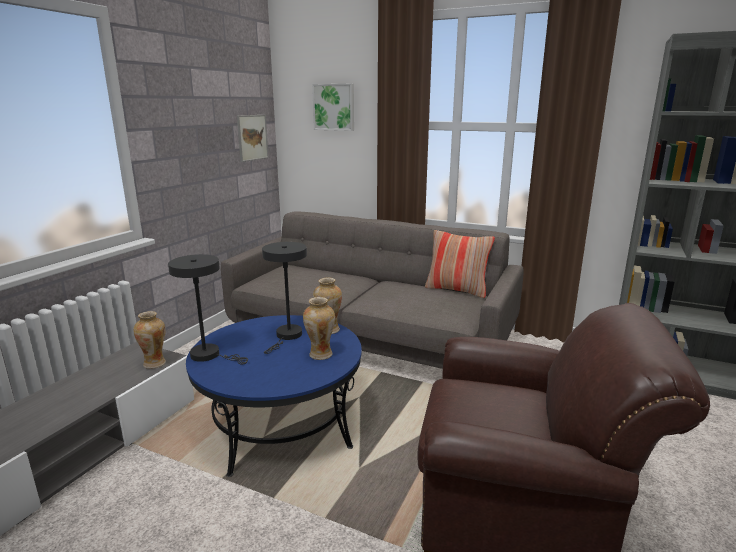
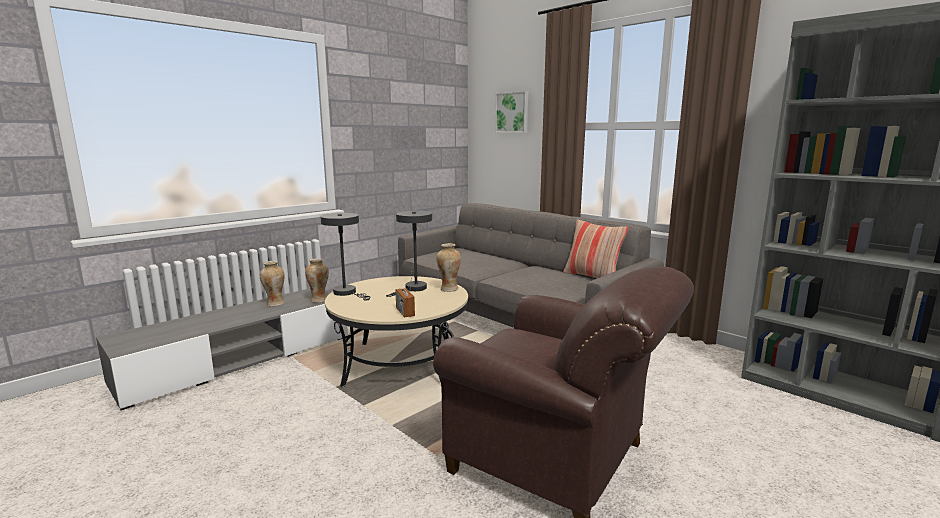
camera: 20 degrees right, 5 degrees down
blue coffee table [186,315,362,477] -> beige coffee table [325,276,468,387]
picture [237,115,269,162] -> none
vase [303,297,335,360] -> vase moved to [260,261,285,307]
none -> radio [395,274,415,317]

